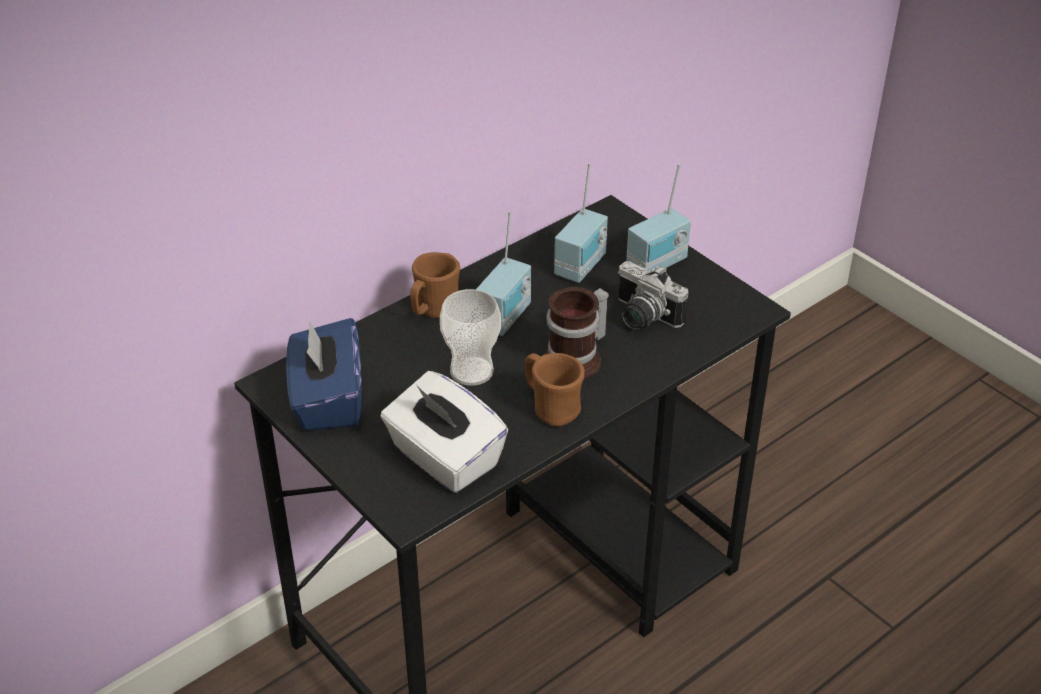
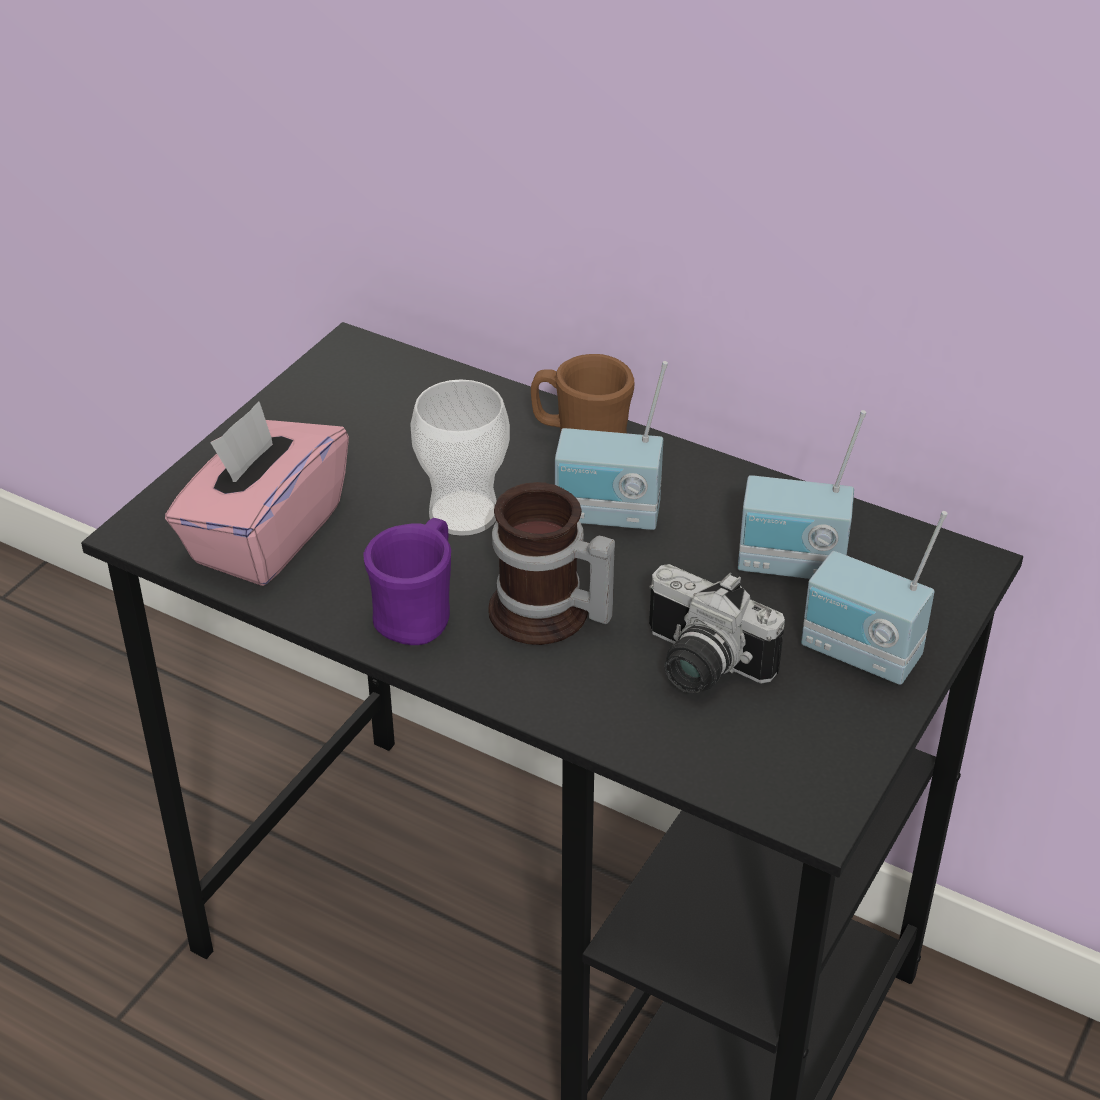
camera: 70 degrees right, 0 degrees up
blue tissue box [286,318,362,431] -> none
white tissue box [380,371,508,493] -> pink tissue box [165,401,349,586]
brown mug [525,353,585,426] -> purple mug [364,518,451,645]
camera [617,261,688,330] -> camera turned 75 degrees counterclockwise [649,564,785,694]

